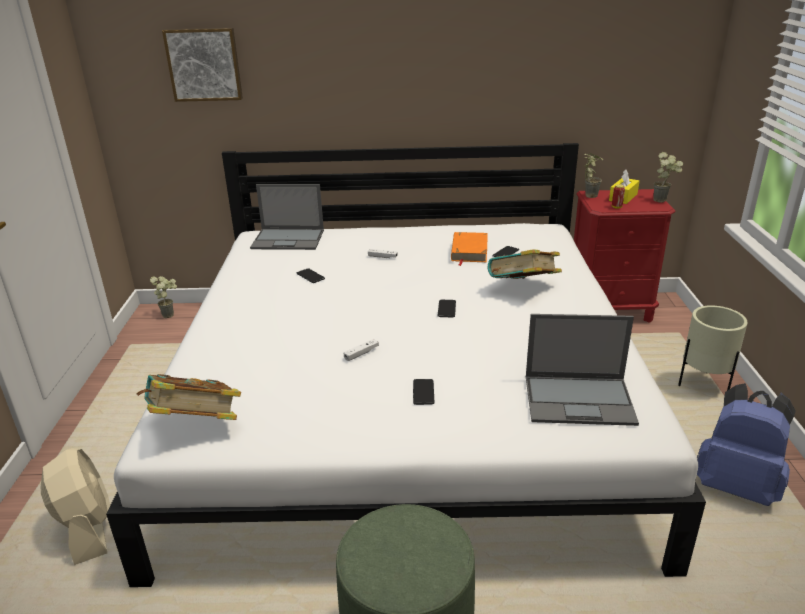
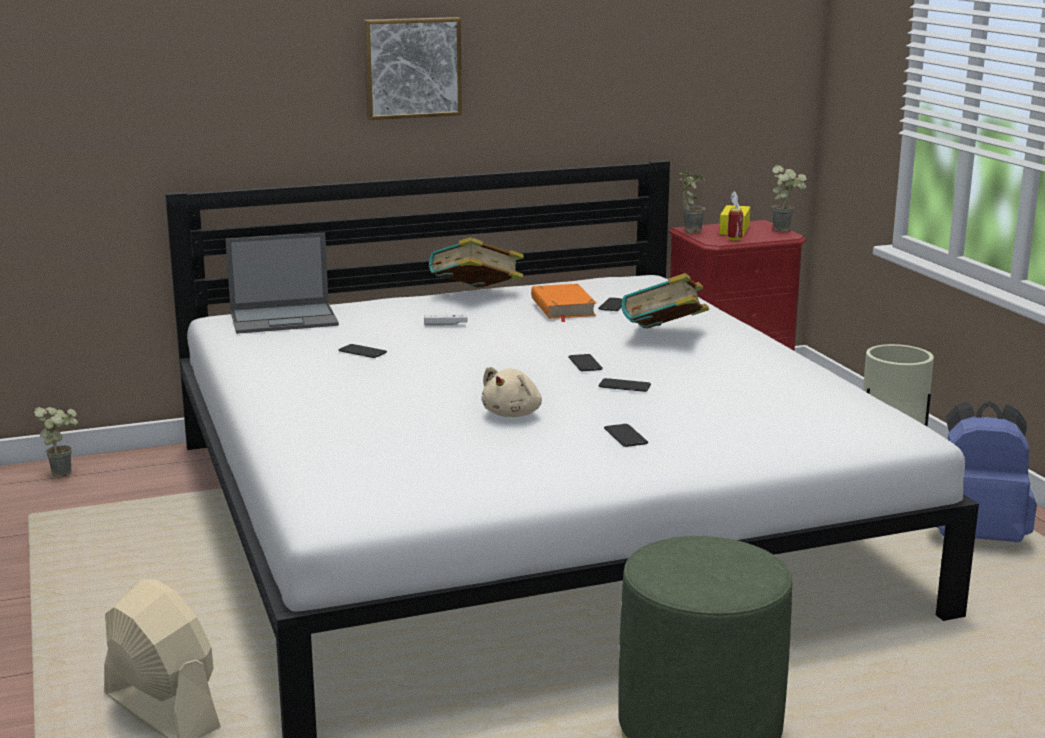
camera: 20 degrees left, 10 degrees down
book [137,374,241,420] -> book moved to [429,237,524,288]
picture [162,28,243,102] -> picture moved to [363,17,462,120]
white game controller [343,339,379,361] -> beige plush toy [481,367,542,417]
laptop [526,314,639,426] -> none
none -> phone [599,378,651,392]

